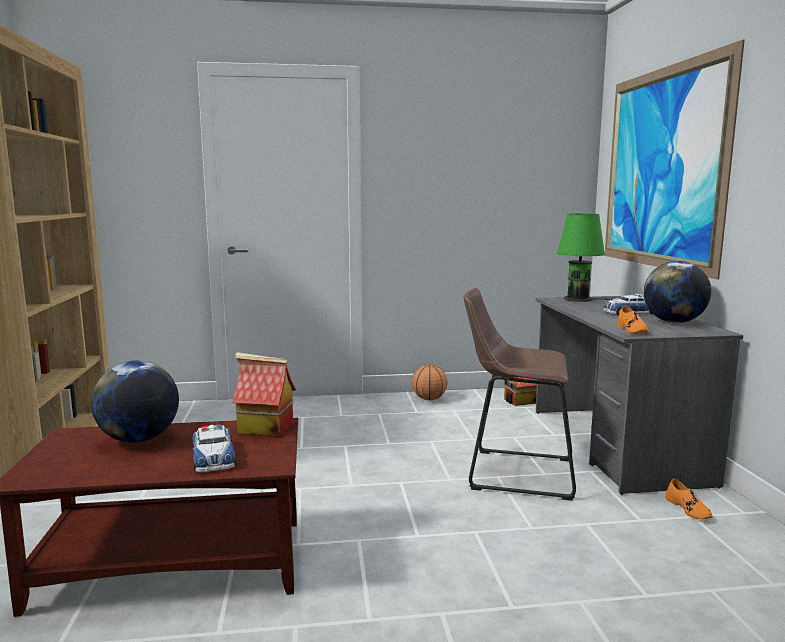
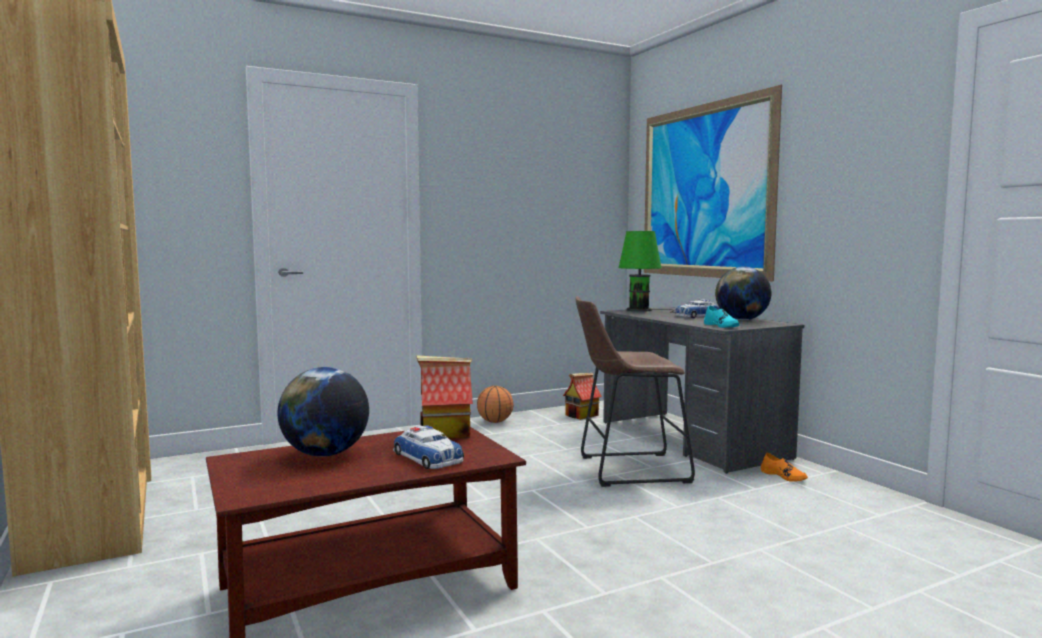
camera: 20 degrees left, 5 degrees down
orange shoe [617,305,649,333] -> turquoise shoe [704,305,740,328]

